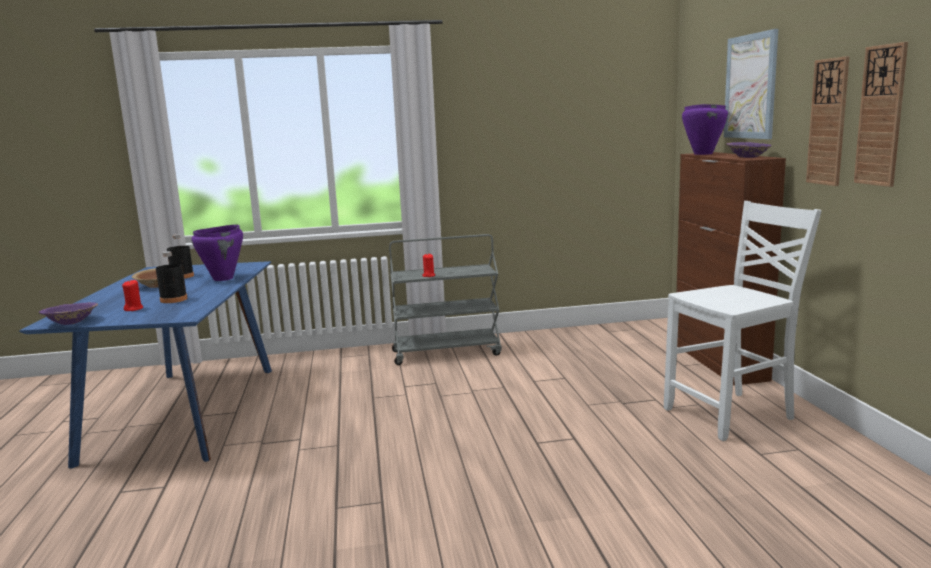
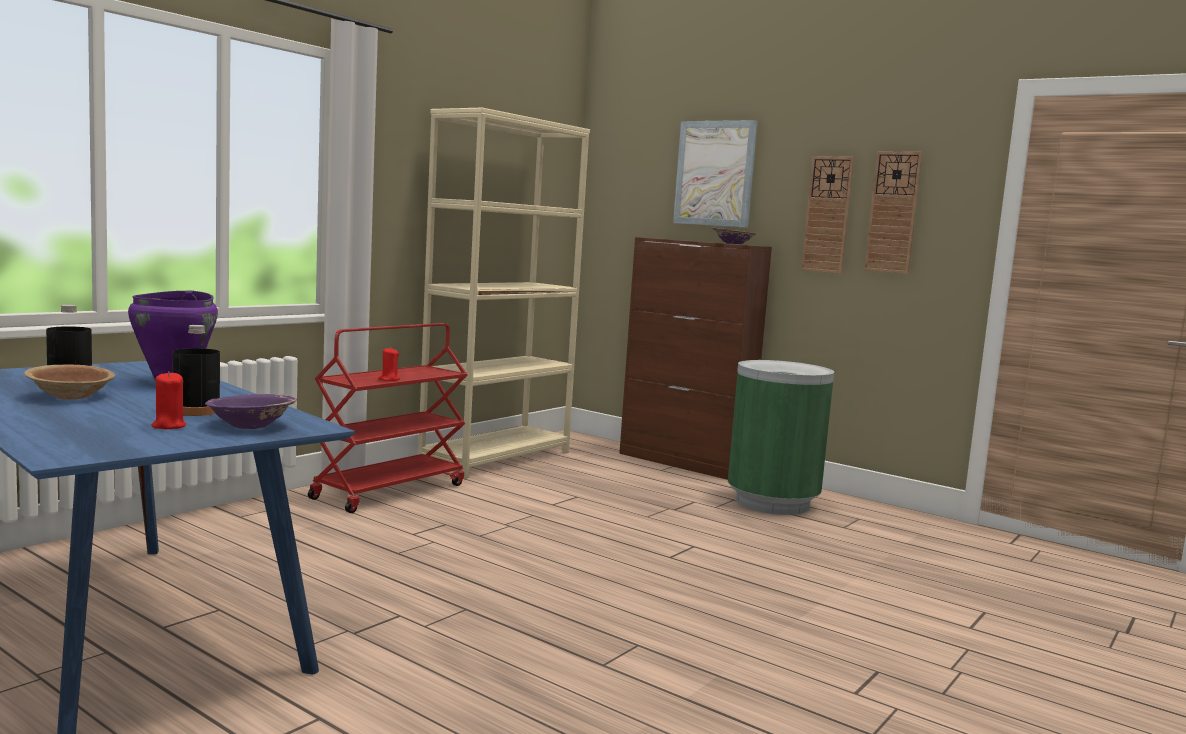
camera: 45 degrees left, 5 degrees down
purple bowl [39,302,98,325] -> purple bowl moved to [205,394,297,429]
grey cart [389,234,502,365] -> red cart [308,323,468,513]
white chair [664,201,822,441] -> green trash can [728,360,834,515]
purple cooking pot [682,104,728,155] -> none
none -> beige bookcase [418,108,590,479]

